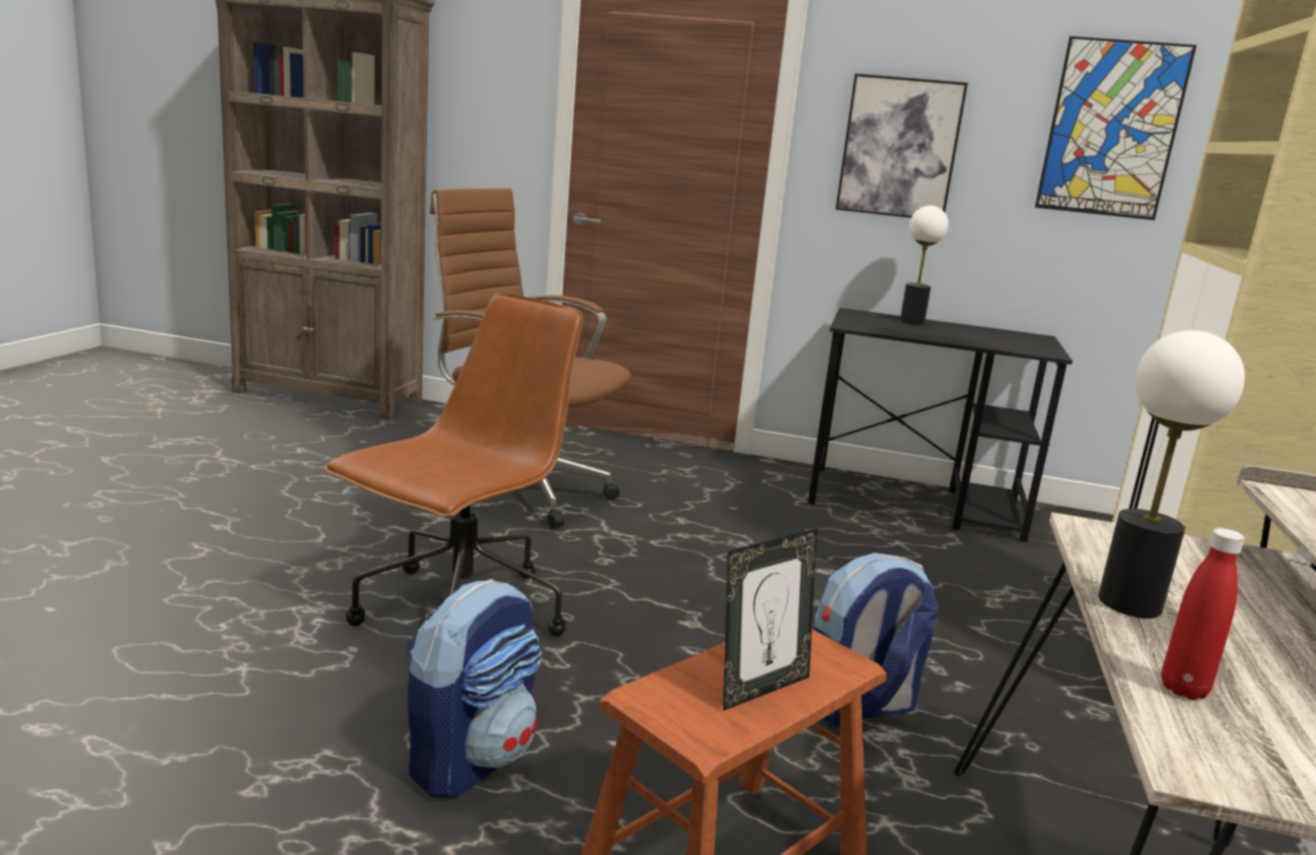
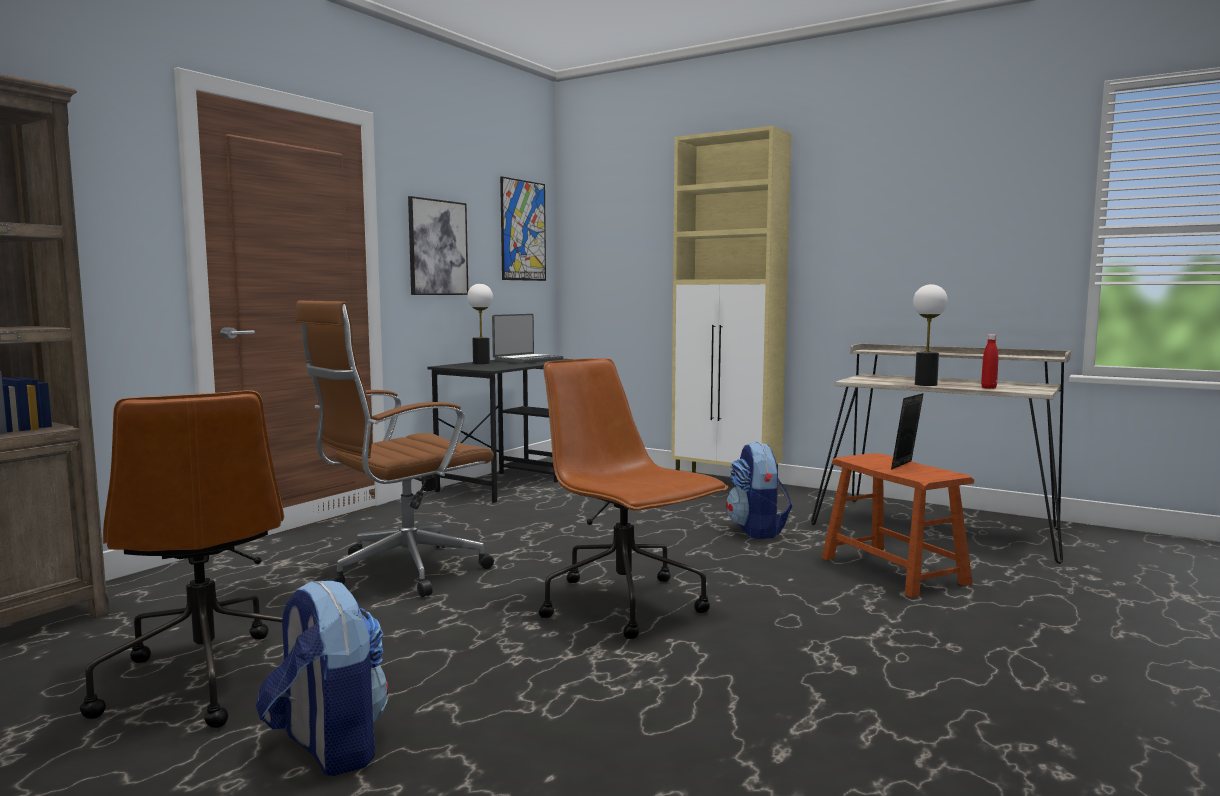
camera: 70 degrees left, 10 degrees down
backpack [406,579,542,798] -> backpack moved to [256,580,388,776]
picture frame [723,528,817,711] -> picture frame turned 120 degrees counterclockwise [891,393,924,470]
none -> brown office chair [80,390,284,728]
none -> laptop [492,314,564,364]

